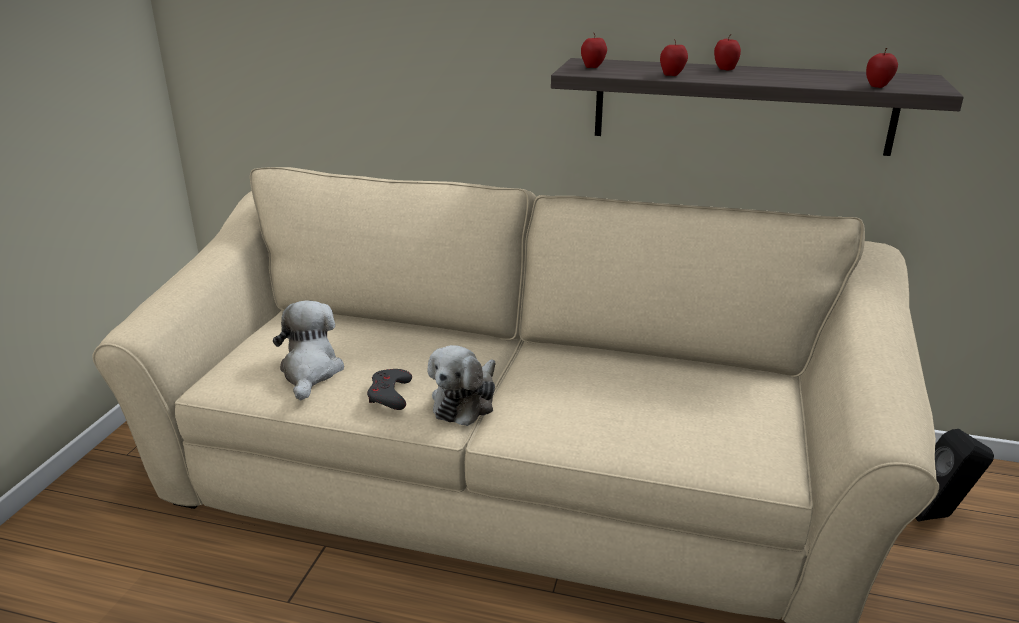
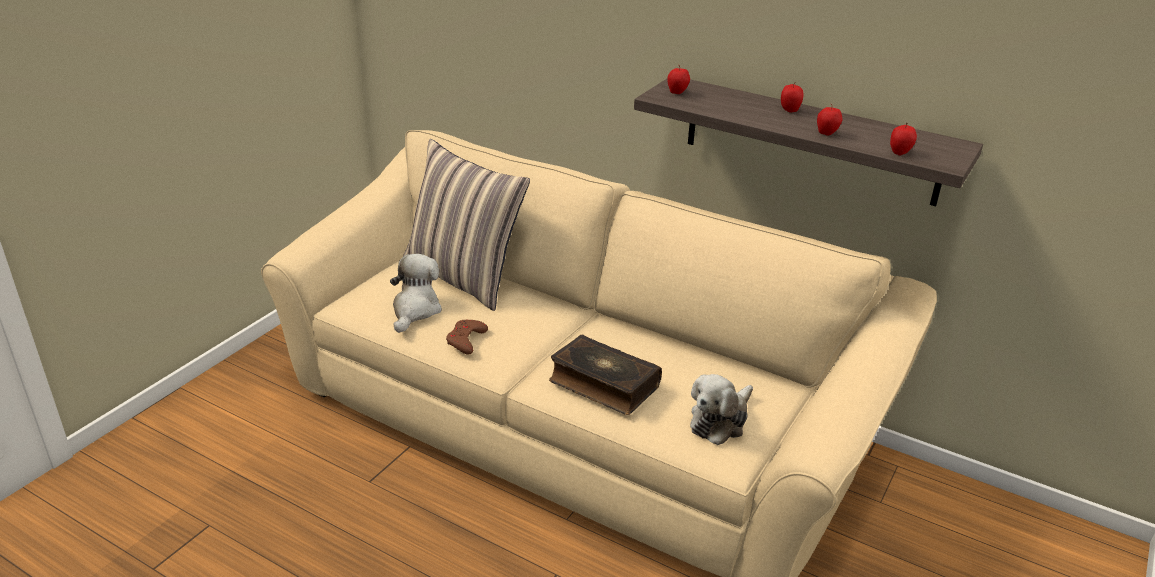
camera: 15 degrees right, 5 degrees up
grey game controller [367,369,412,410] -> brown game controller [446,320,488,355]
plush toy [428,345,495,426] -> plush toy moved to [690,374,753,445]
apple [660,39,688,76] -> apple moved to [817,104,842,136]
black speaker [916,429,994,521] -> none
none -> pillow [403,139,530,311]
none -> book [549,335,662,415]

